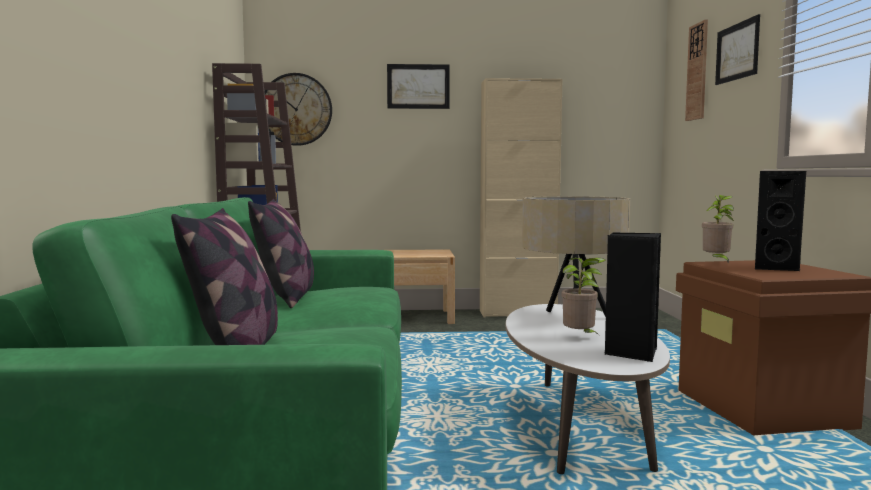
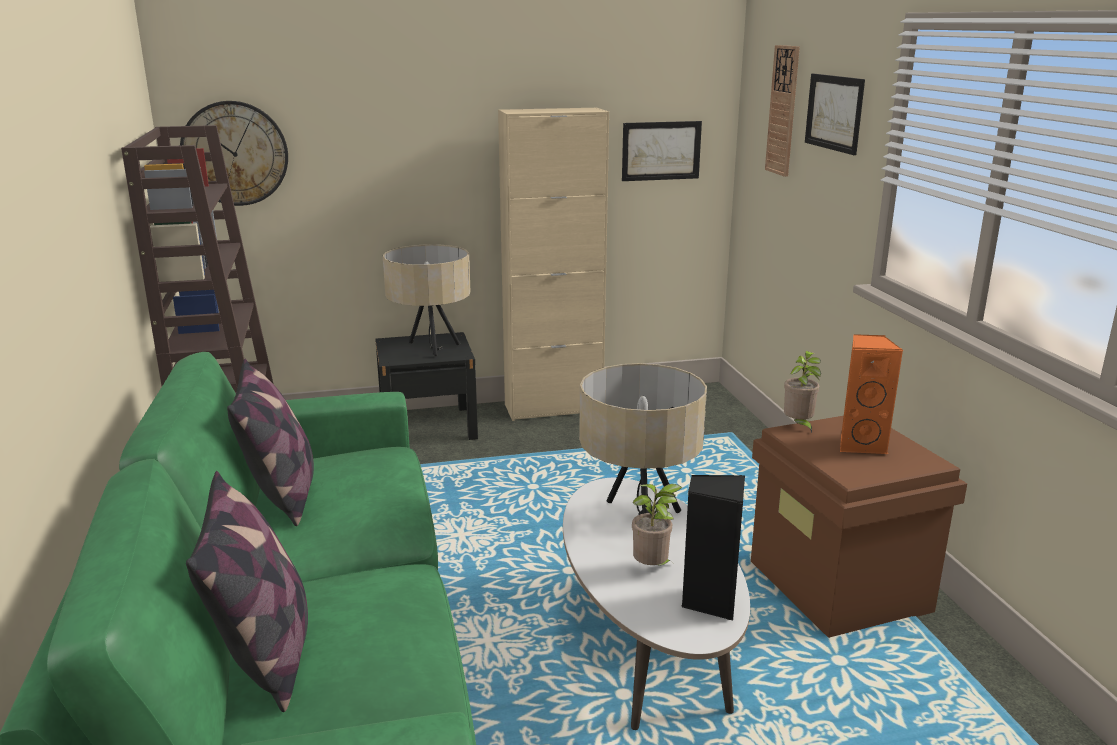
camera: 10 degrees left, 15 degrees up
picture [387,64,450,109] -> picture moved to [622,121,702,181]
beige nightstand [388,249,455,324] -> black nightstand [375,332,478,440]
black speaker [755,171,806,271] -> orange speaker [840,334,903,455]
none -> beige table lamp [383,244,471,356]

